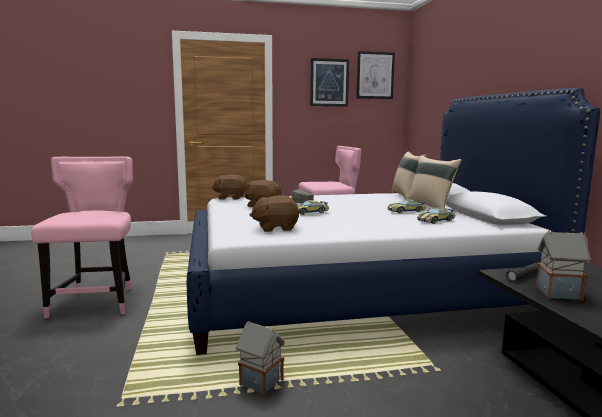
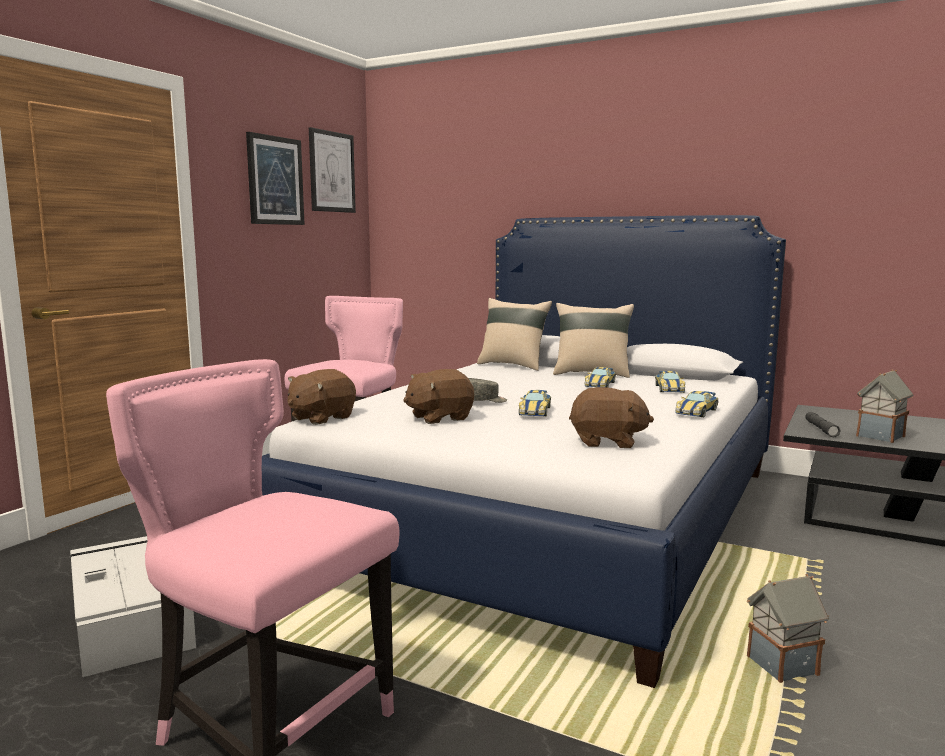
camera: 50 degrees left, 0 degrees up
brown plush toy [250,195,299,232] -> brown plush toy turned 105 degrees counterclockwise [569,387,654,448]
none -> grey storage box [70,536,196,677]
none -> toy car [675,391,719,417]

